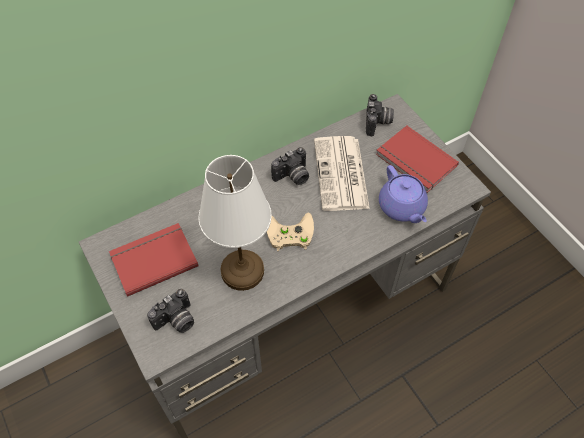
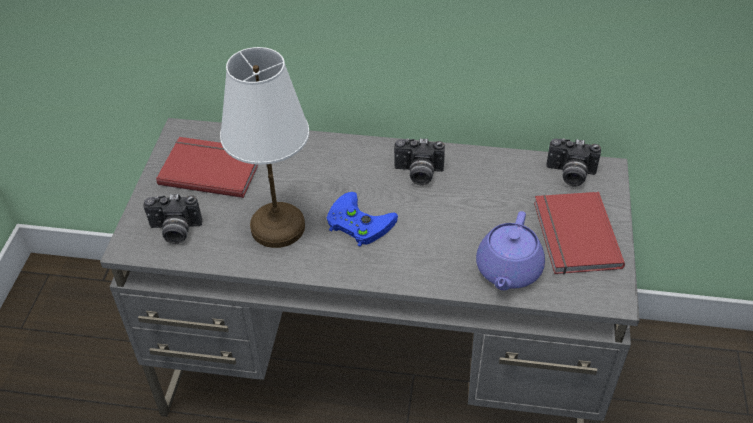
camera: 40 degrees right, 10 degrees down
beige game controller [267,213,314,251] -> blue game controller [327,192,398,247]
newspaper [314,136,370,211] -> none
camera [366,94,394,136] -> camera turned 60 degrees clockwise [546,138,601,187]

